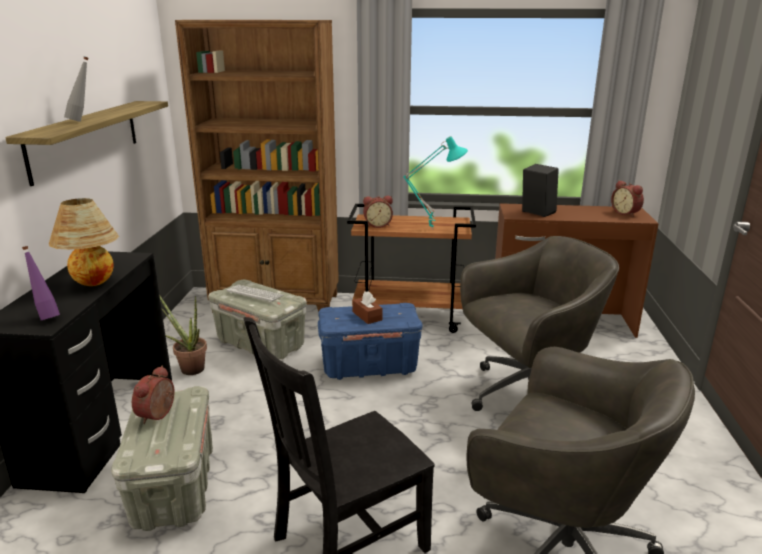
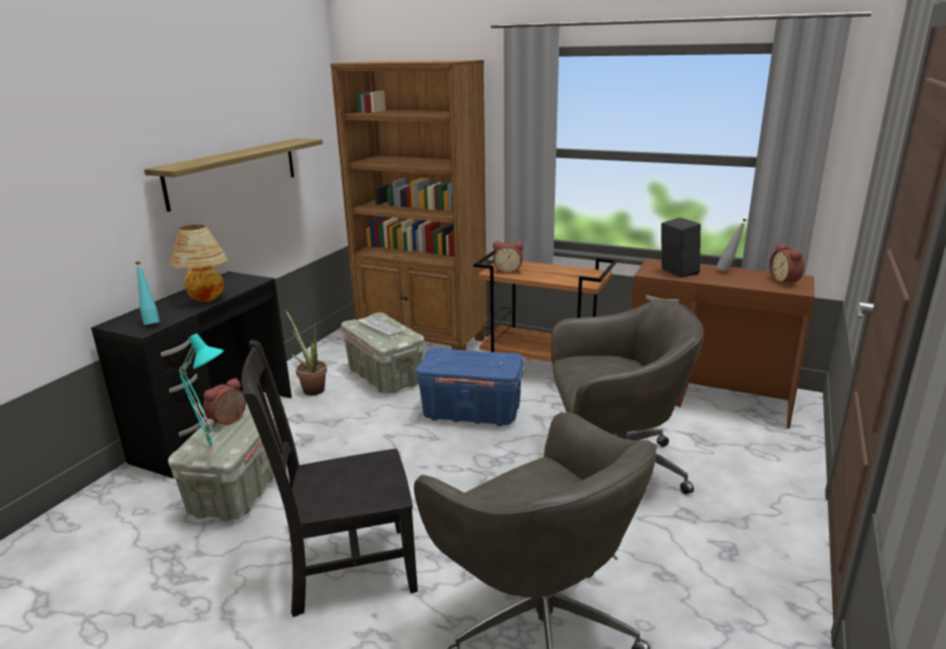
camera: 20 degrees right, 0 degrees up
purple bottle [22,246,60,320] -> turquoise bottle [135,262,160,325]
grey bottle [64,57,89,122] -> grey bottle moved to [716,219,747,272]
brown tissue box [352,291,382,324] -> none
turquoise table lamp [403,136,468,229] -> turquoise table lamp moved to [178,333,224,447]

